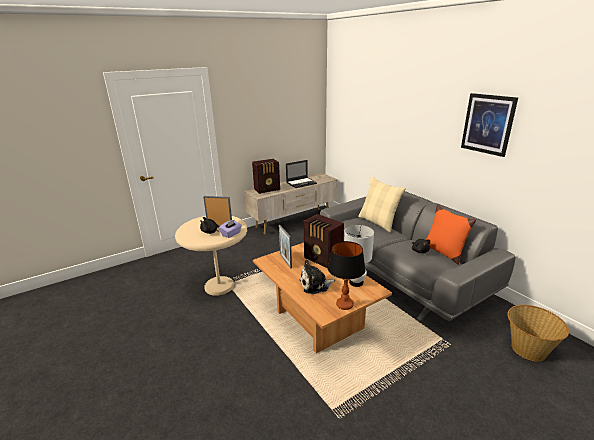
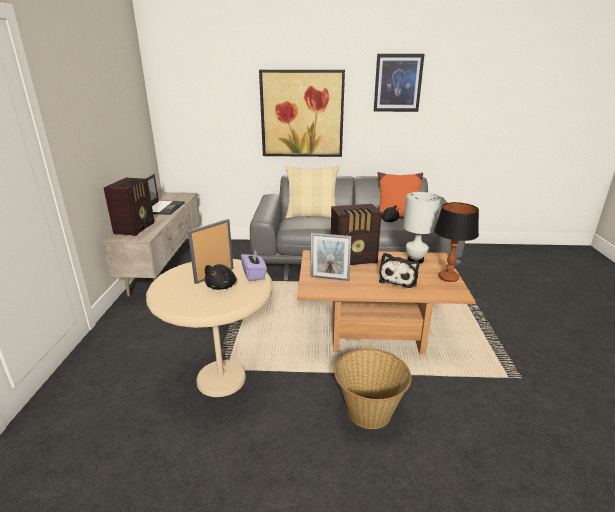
camera: 55 degrees left, 0 degrees up
basket [507,305,569,361] -> basket moved to [334,348,411,429]
none -> picture [259,70,345,157]

